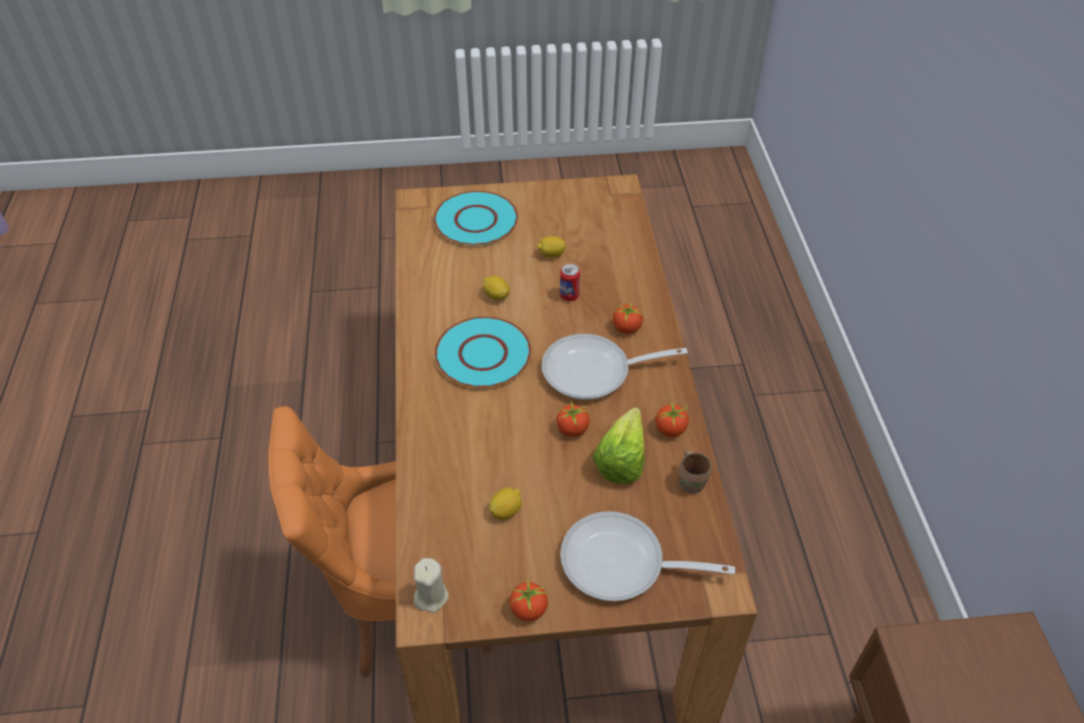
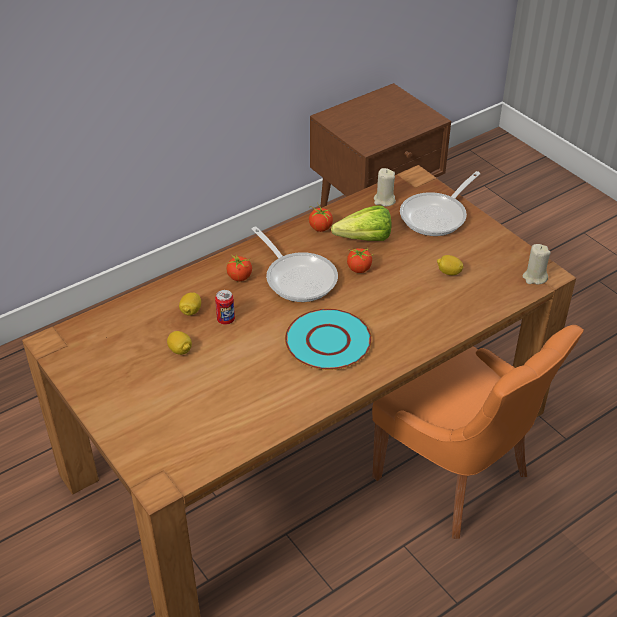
camera: 120 degrees left, 5 degrees down
turquoise plate [433,191,518,246] -> none
lemon [483,276,510,301] -> lemon moved to [179,292,201,316]
tomato [507,578,548,621] -> none
frying pan [560,511,735,601] -> frying pan turned 60 degrees clockwise [400,171,481,236]
brown mug [679,450,712,494] -> none
none -> beige candle [374,168,396,206]

